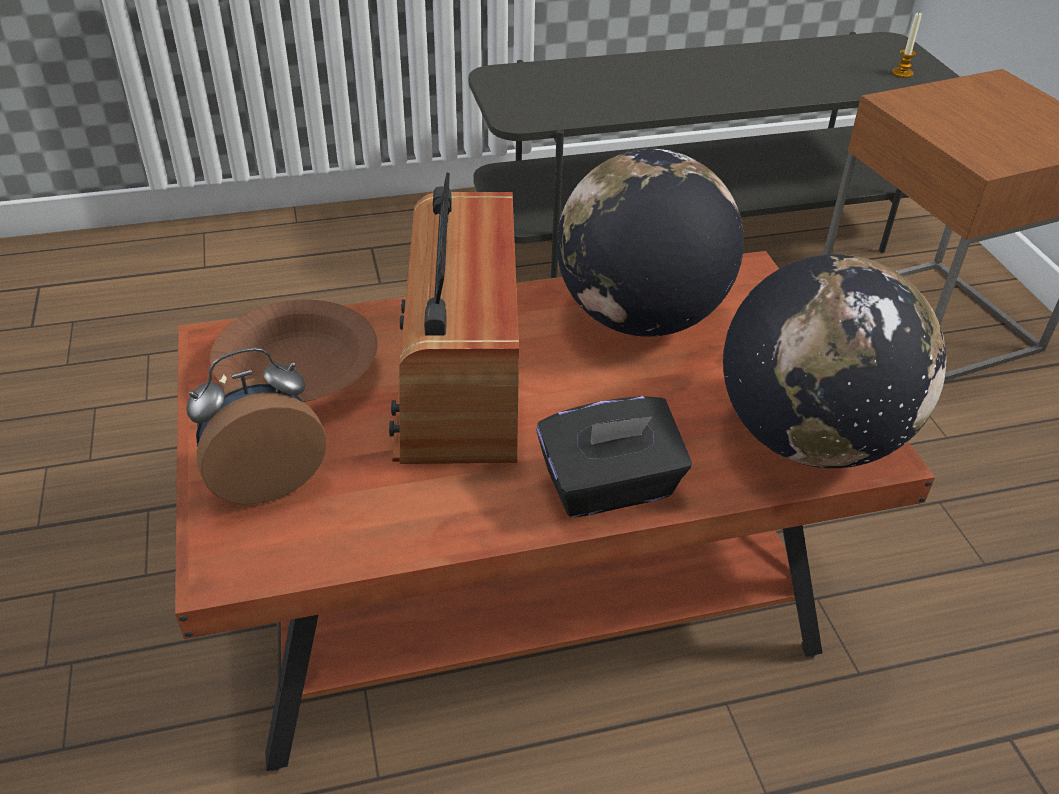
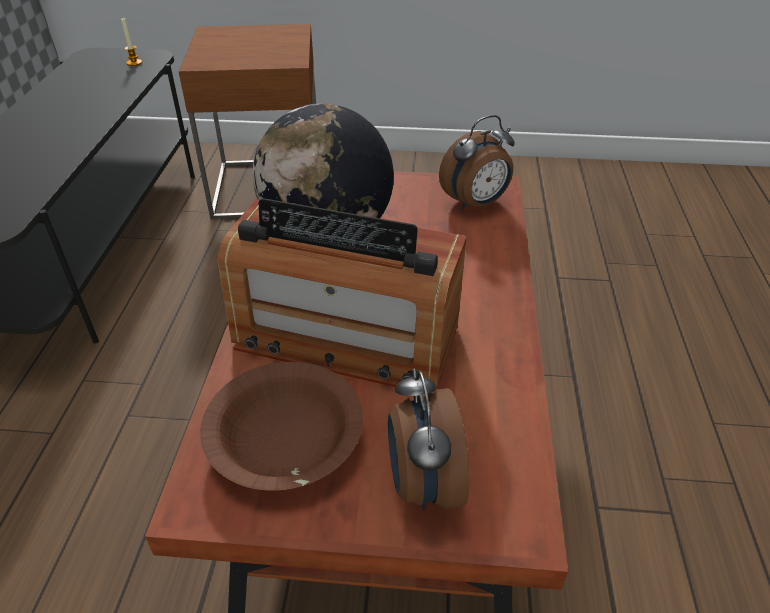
camera: 70 degrees left, 0 degrees up
black tissue box [536,396,692,518] -> none
globe [723,254,946,468] -> alarm clock [439,115,515,210]

